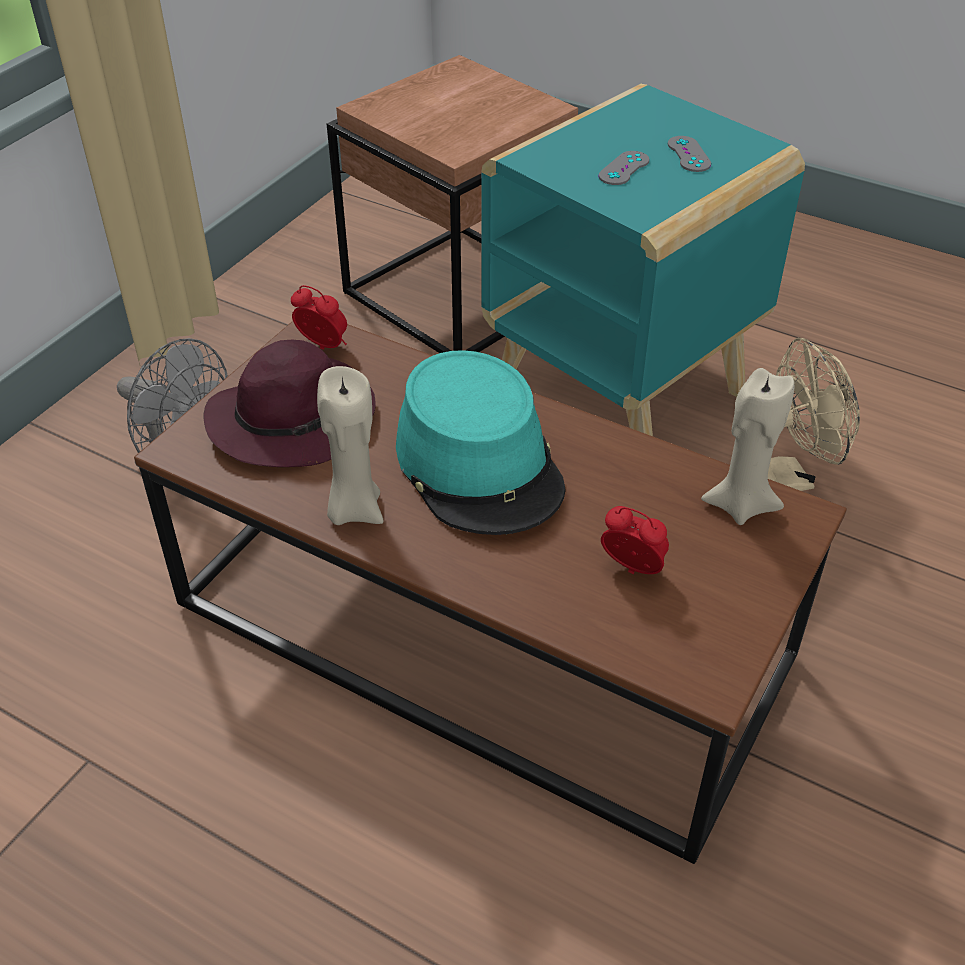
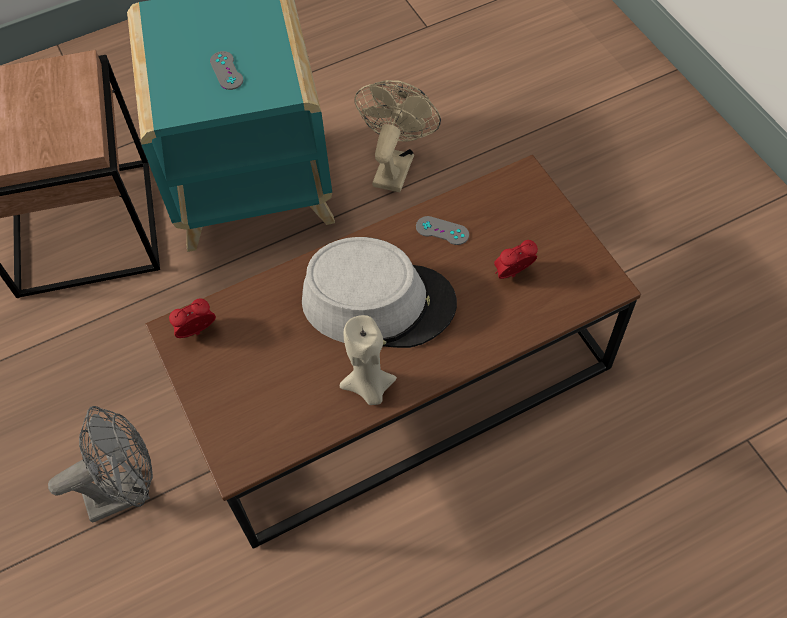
camera: 55 degrees left, 15 degrees up
purple hat [204,340,376,467] -> none
turquoise hat [396,350,566,535] -> grey hat [302,237,457,348]
grey game controller [668,136,711,172] -> grey game controller moved to [416,216,469,245]
beige candle [701,368,795,525] -> none

